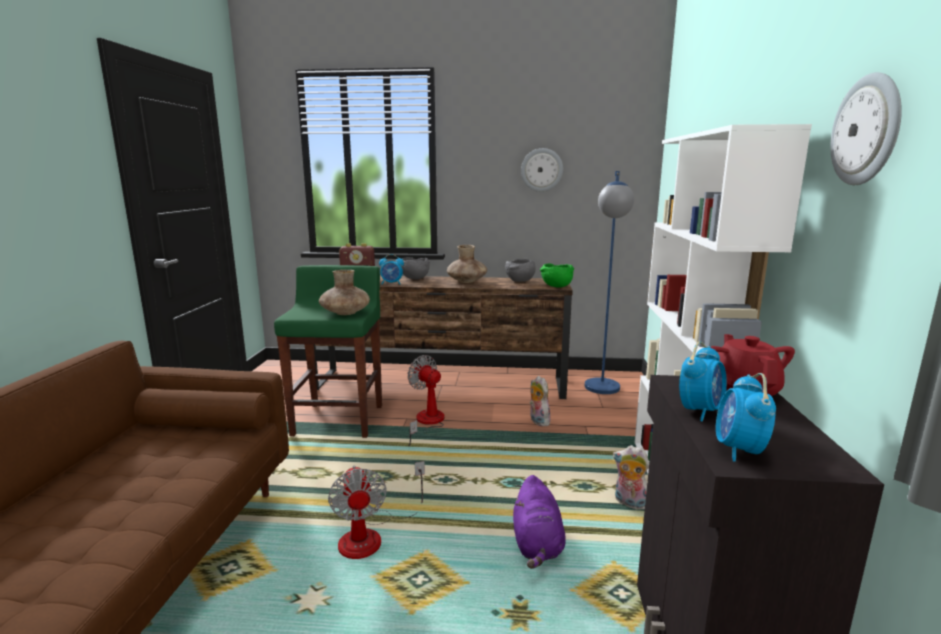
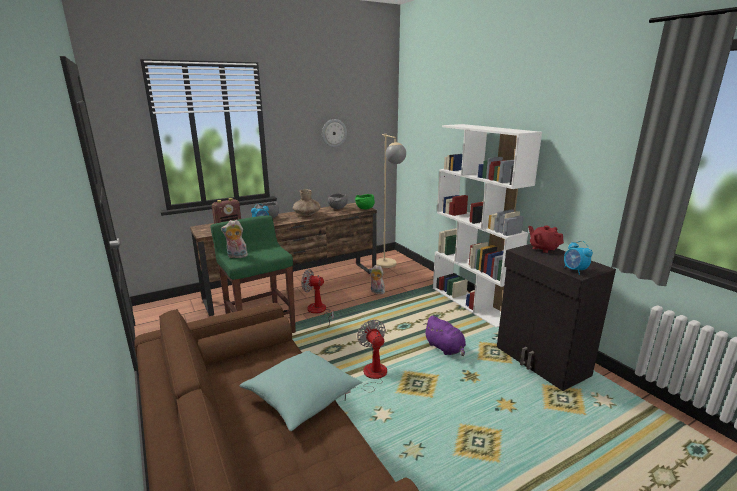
camera: 35 degrees left, 5 degrees up
brown vase [319,270,370,315] -> none
fan [328,461,425,559] -> fan turned 150 degrees counterclockwise [345,319,387,401]
blue floor lamp [585,171,634,394] -> beige floor lamp [376,134,406,268]
plush toy [613,445,649,510] -> plush toy moved to [221,220,248,258]
alarm clock [679,341,727,422] -> none
wall clock [830,72,902,185] -> none
none -> turquoise pillow [240,351,363,431]

